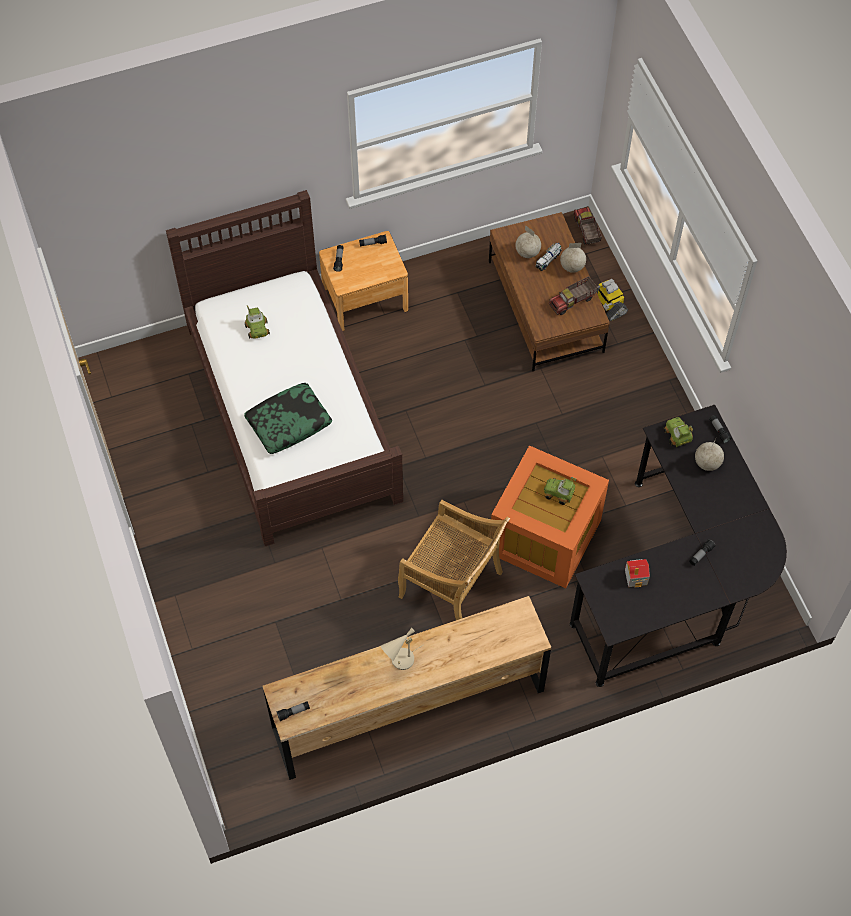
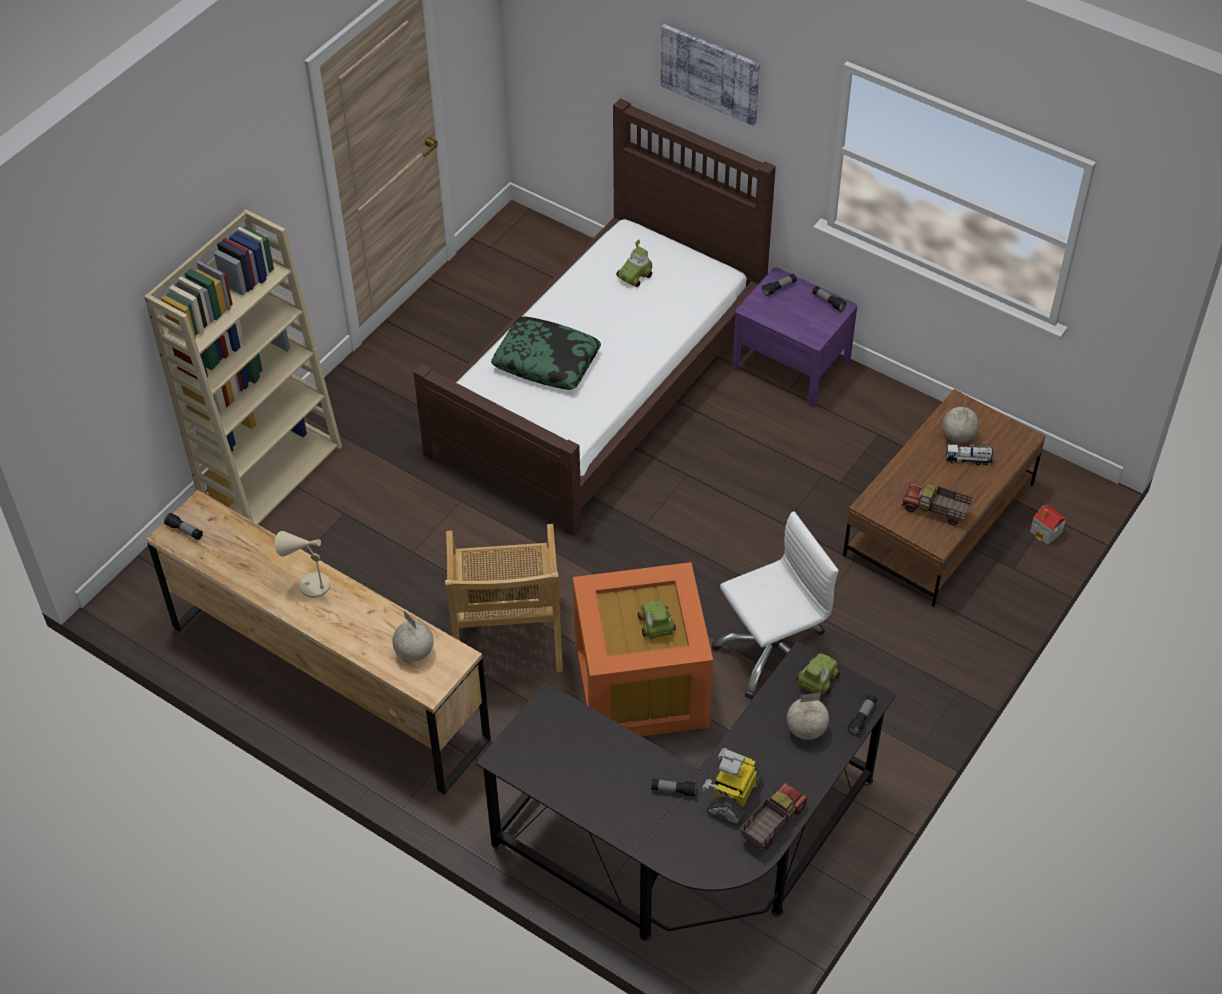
camera: 55 degrees right, 10 degrees down
brown nightstand [319,231,408,331] -> purple nightstand [732,267,857,407]
globe [560,243,586,273] -> globe moved to [392,611,434,662]
toy truck [573,207,602,245] -> toy truck moved to [740,782,807,851]
toy robot [596,279,628,321] -> toy robot moved to [702,748,763,825]
toy house [625,559,650,587] -> toy house moved to [1030,505,1067,545]
none -> beige bookcase [144,209,342,524]
none -> picture [660,24,760,126]
none -> white office chair [712,511,839,699]

